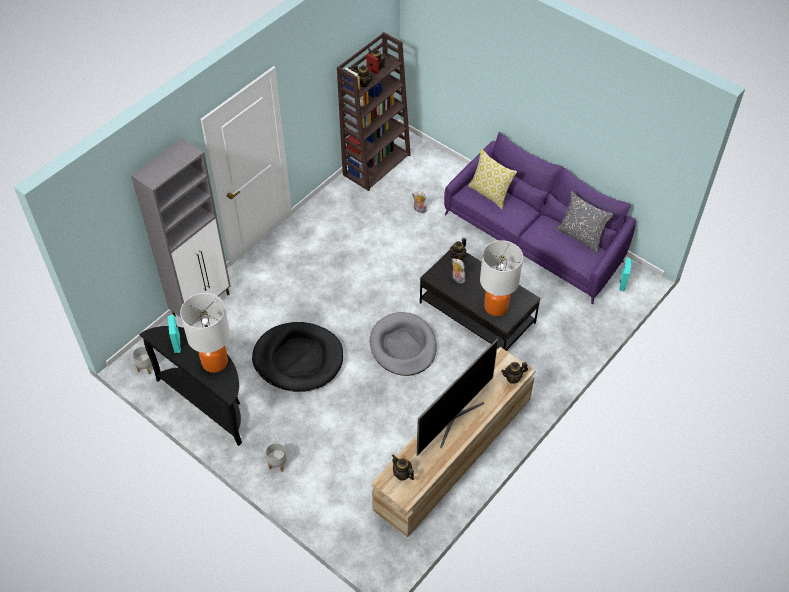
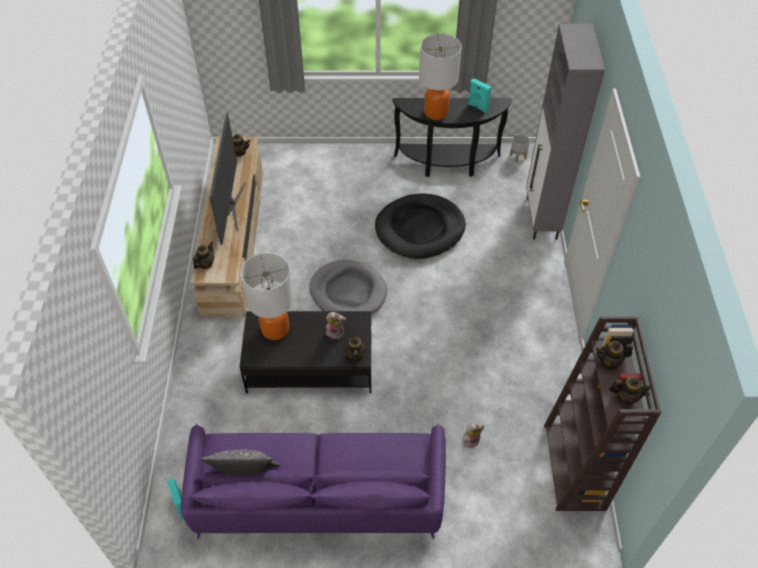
camera: 140 degrees right, 0 degrees up
grey planter [266,443,287,472] -> none
pillow [468,149,517,210] -> none

